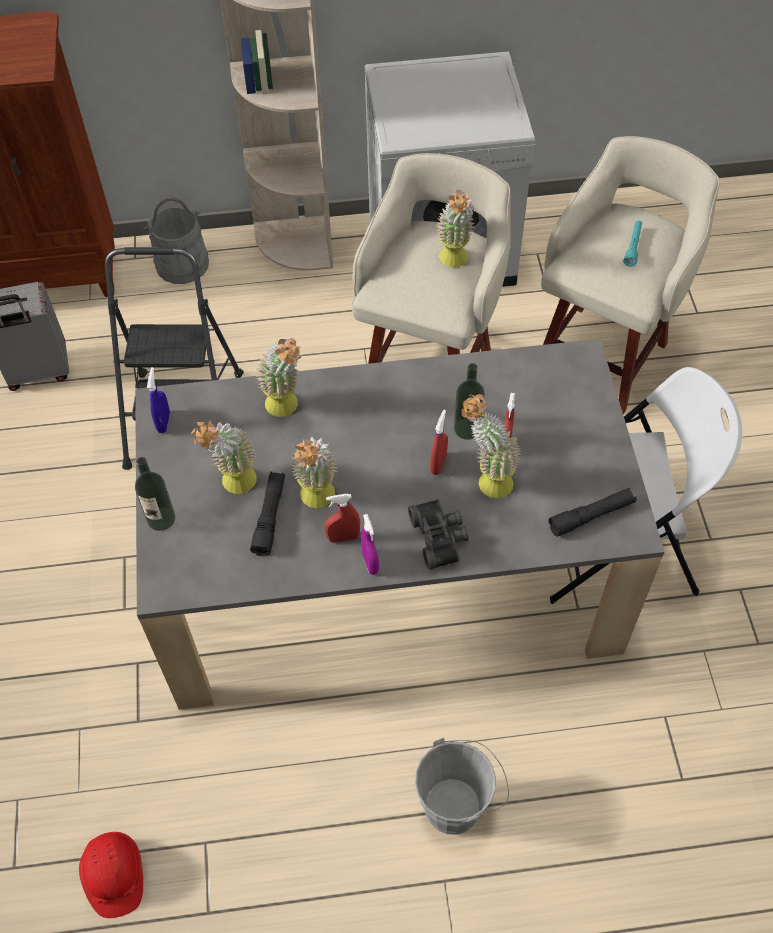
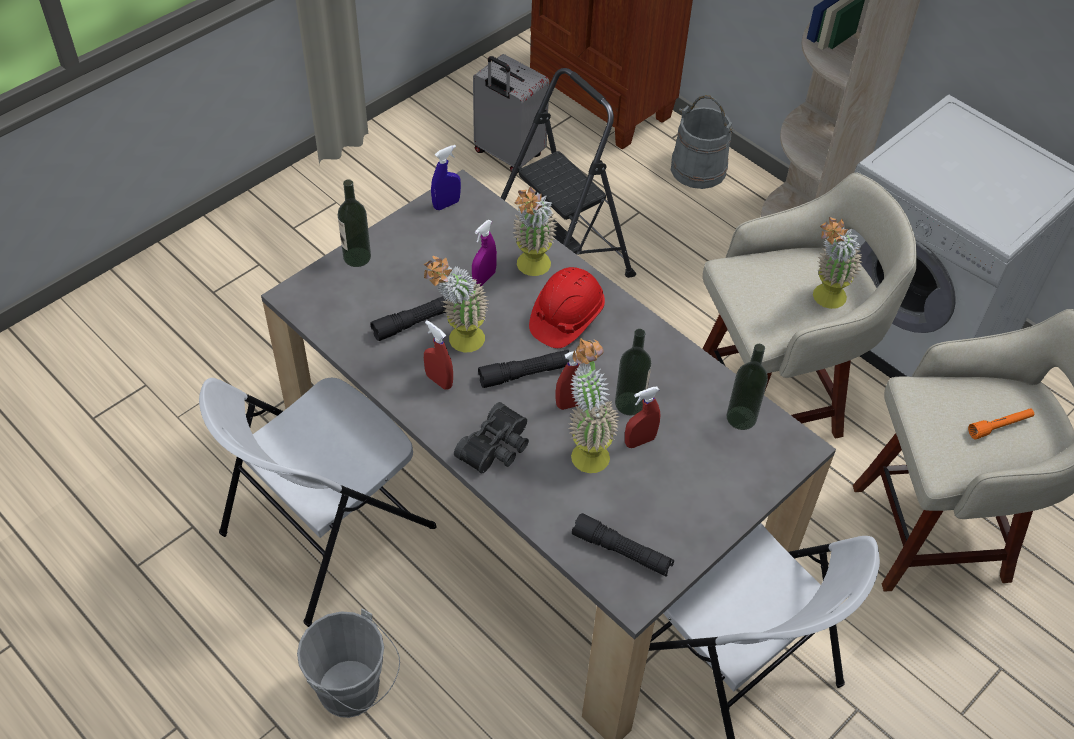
camera: 50 degrees right, 5 degrees down
red hard hat [79,832,143,918] -> red hard hat moved to [529,267,605,348]
potted plant [191,420,257,494] -> none
purple spray bottle [361,514,379,575] -> purple spray bottle moved to [472,220,497,286]
turquoise flashlight [624,221,642,267] -> orange flashlight [968,408,1034,440]
none -> white chair [199,378,436,627]
none -> black flashlight [478,350,569,388]
none -> bottle [726,344,768,430]

